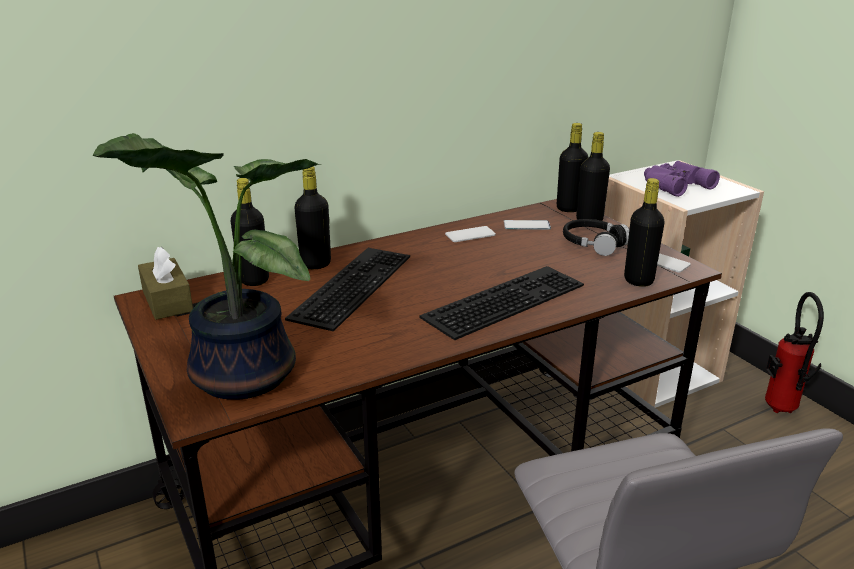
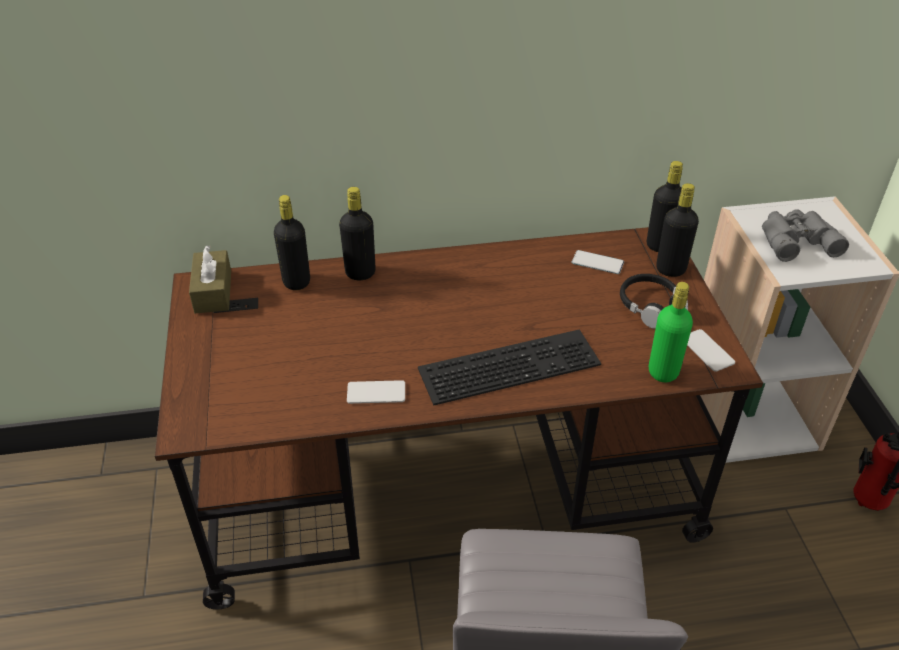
camera: 20 degrees right, 15 degrees up
potted plant [92,133,321,400] -> none
keyboard [285,248,410,332] -> none
phone [445,226,496,242] -> phone moved to [347,380,405,404]
black bottle [624,178,665,287] -> green bottle [649,282,693,382]
purple binoculars [644,161,720,197] -> grey binoculars [762,209,849,262]

